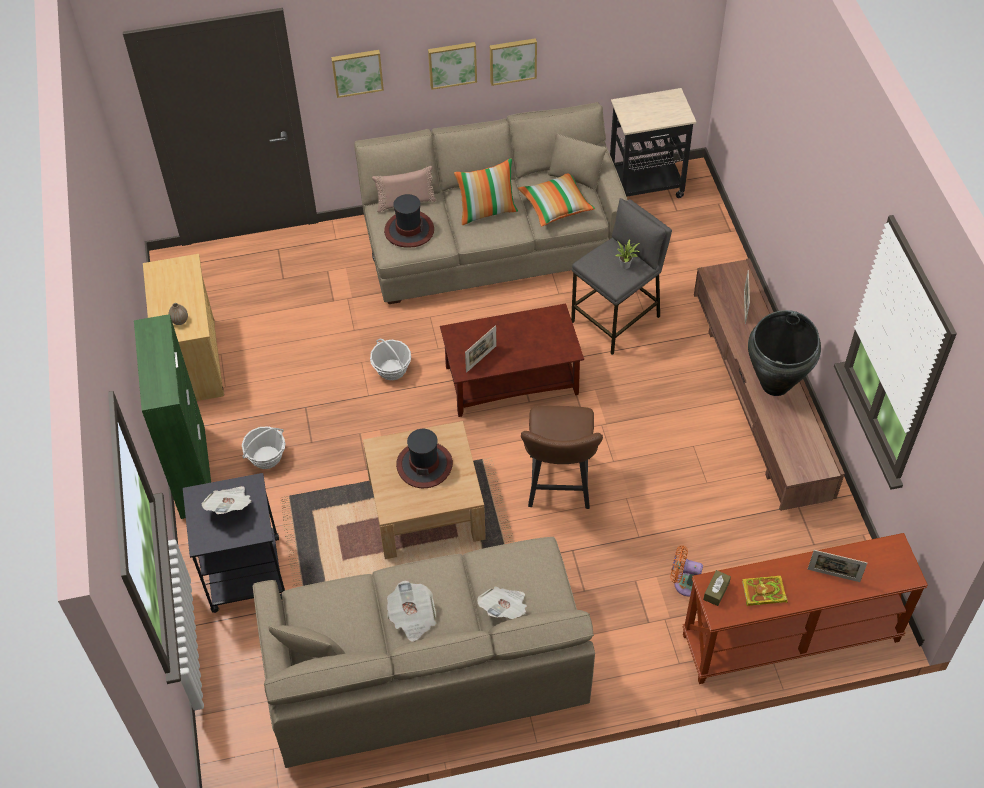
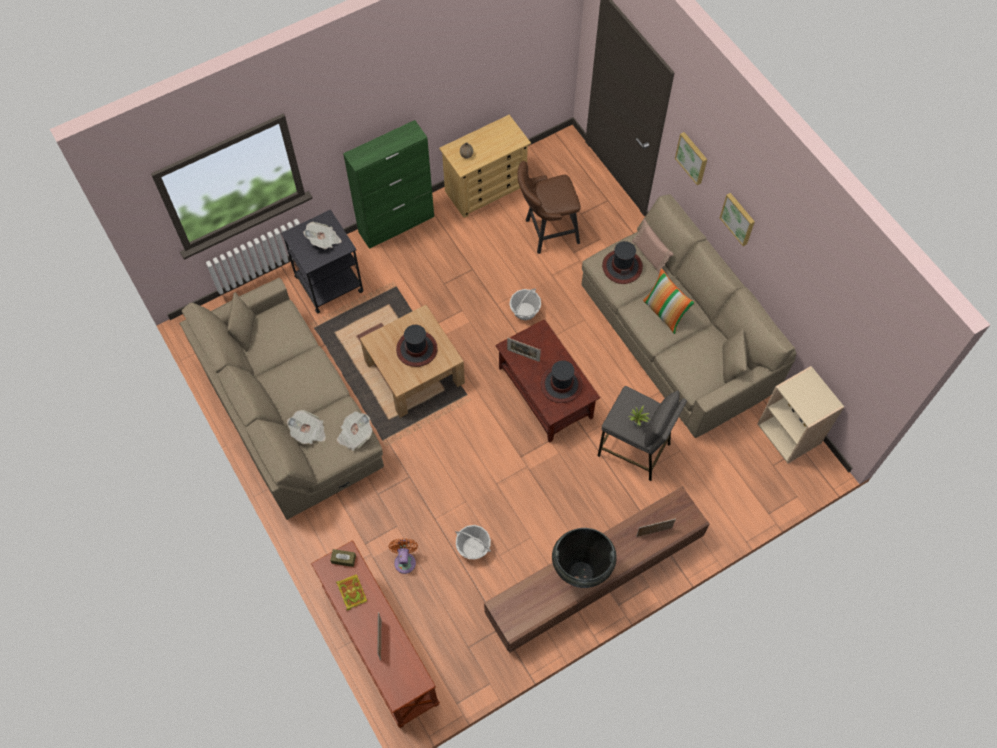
camera: 70 degrees right, 10 degrees up
basket [242,426,285,469] -> basket moved to [455,525,491,559]
newspaper [387,580,436,642] -> newspaper moved to [337,411,372,451]
picture [490,38,537,86] -> none
pillow [518,174,595,226] -> none
brown stool [521,406,603,509] -> brown stool moved to [517,161,581,254]
cart [610,88,696,198] -> beige bookcase [757,366,844,463]
none -> hat [541,360,583,403]

